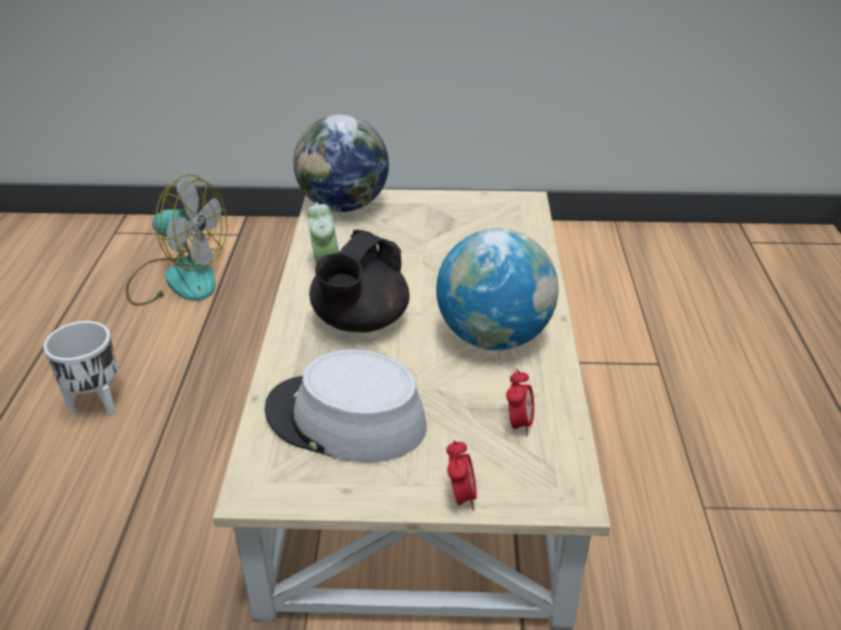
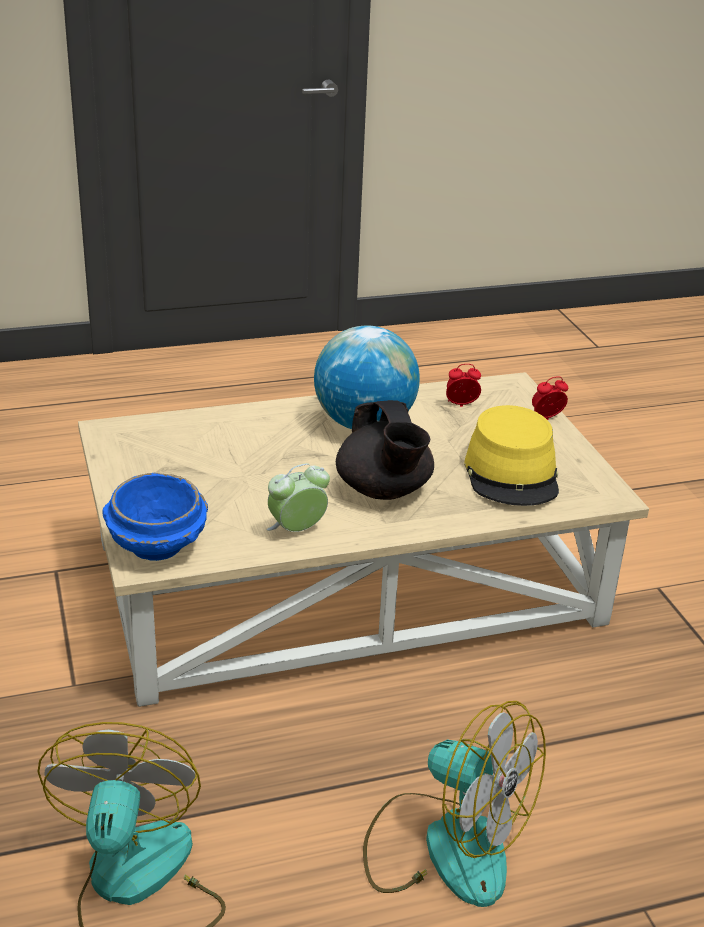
camera: 110 degrees left, 5 degrees down
white planter [43,321,117,416] -> fan [363,701,546,907]
grey hat [265,349,427,462] -> yellow hat [464,405,559,506]
globe [293,114,389,212] -> blue bowl [102,473,208,561]
black teapot [309,229,410,332] -> black teapot turned 60 degrees clockwise [336,400,434,500]

